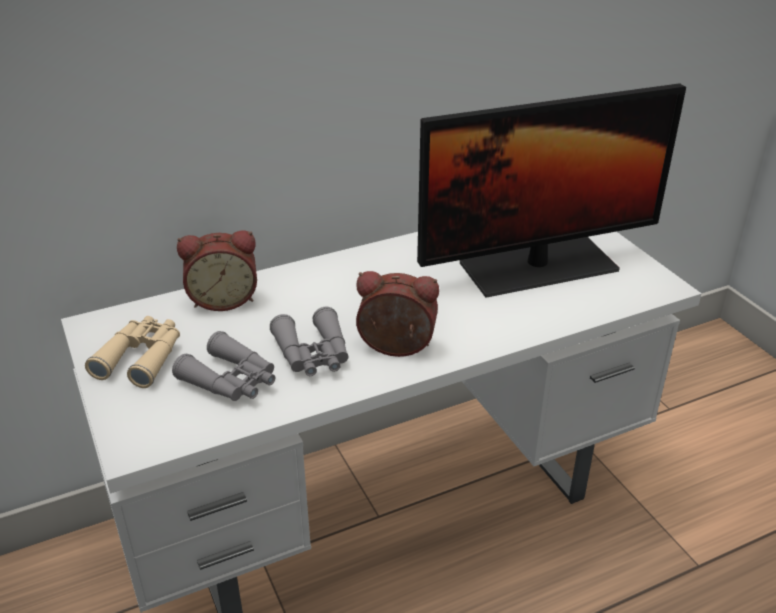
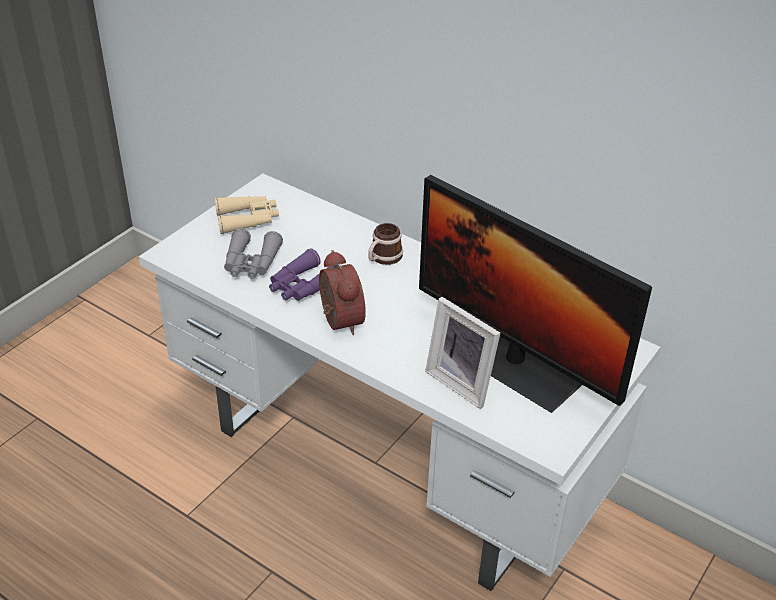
camera: 60 degrees right, 5 degrees up
alarm clock [177,230,257,311] -> none
grey binoculars [270,307,349,376] -> purple binoculars [269,248,339,301]
none -> mug [368,223,403,265]
none -> picture frame [425,297,500,409]

